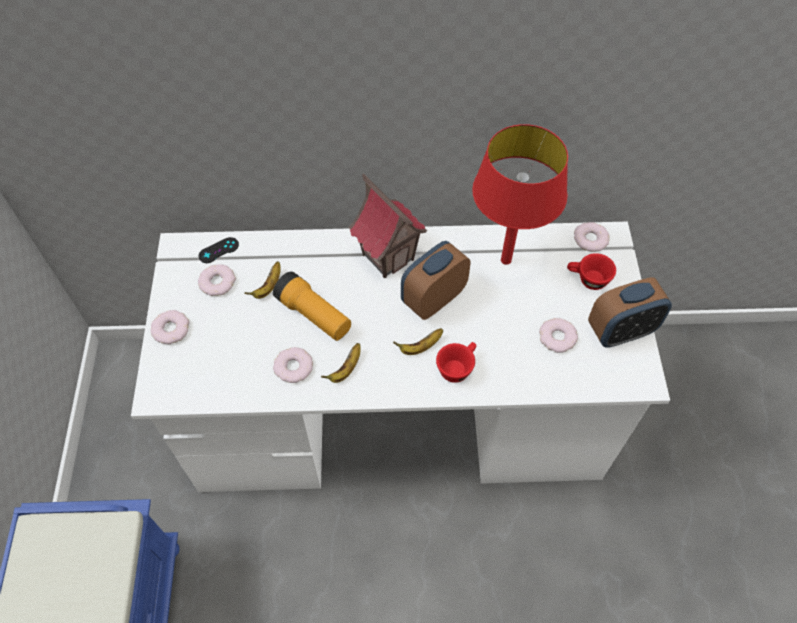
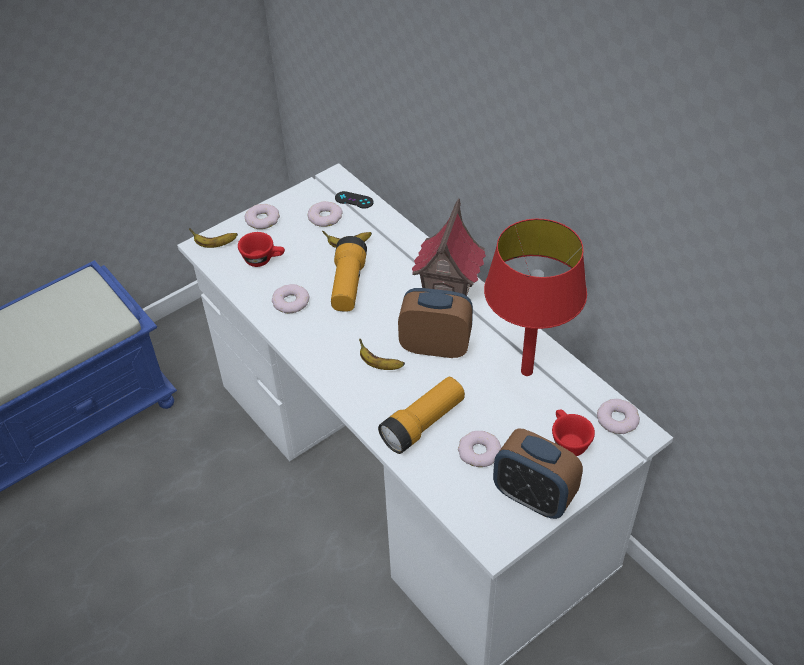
camera: 55 degrees right, 10 degrees down
banana [321,343,361,383] -> banana moved to [189,229,238,248]
red cup [436,342,476,383] -> red cup moved to [238,232,285,267]
none -> flashlight [378,377,465,454]

